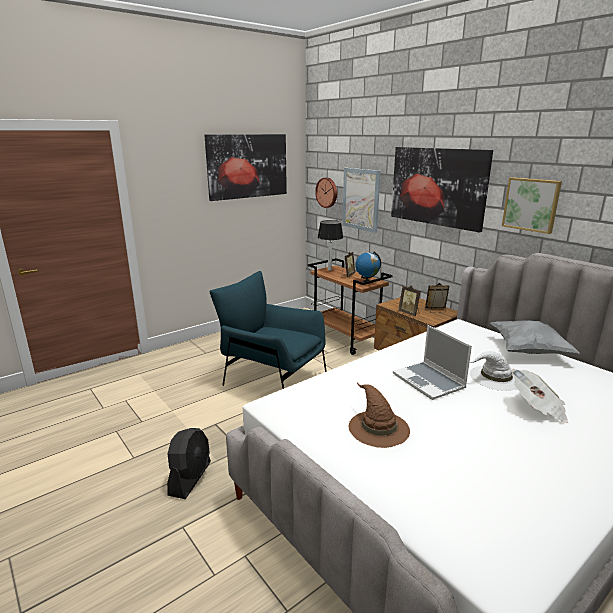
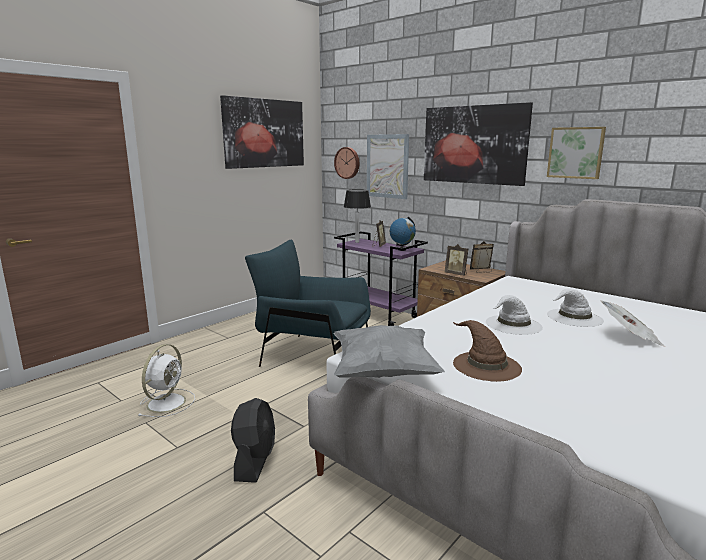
camera: 10 degrees left, 5 degrees down
brown cart [308,258,393,355] -> purple cart [334,231,428,326]
laptop [393,325,472,400] -> white hat [486,295,543,335]
grey pillow [490,320,580,354] -> grey pillow moved to [333,325,445,378]
none -> white fan [138,344,195,417]

